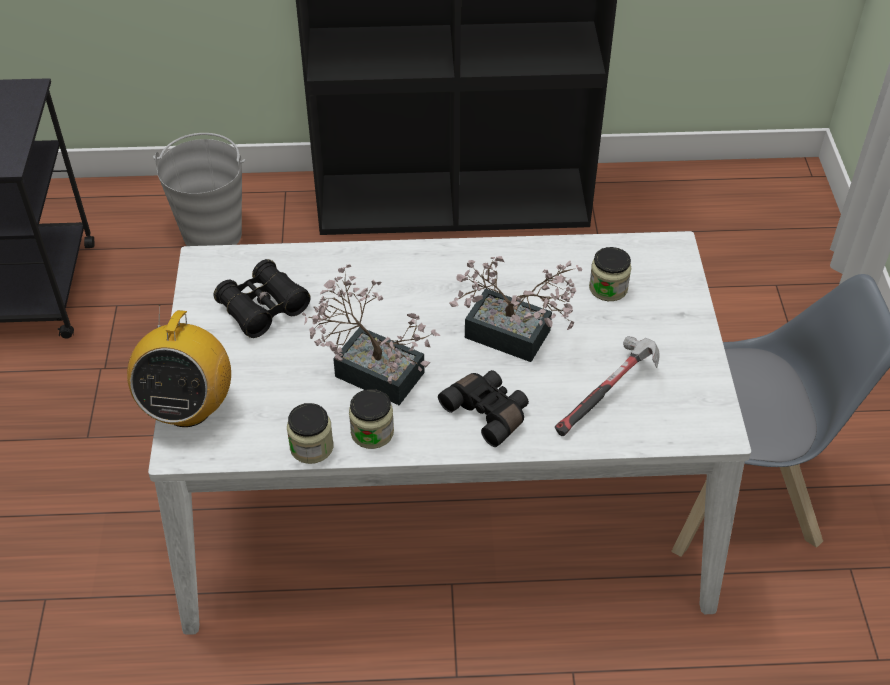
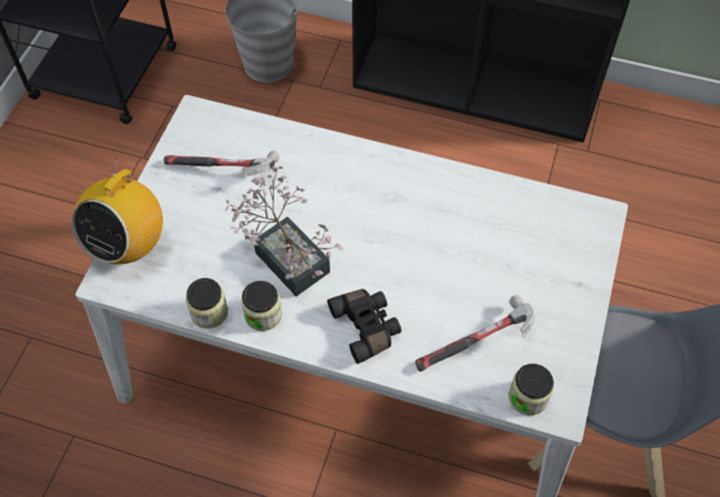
camera: 20 degrees right, 10 degrees up
black binoculars [213,259,311,338] -> hammer [164,151,280,177]
potted plant [449,256,582,362] -> none
jar [589,247,631,301] -> jar moved to [508,364,554,415]

